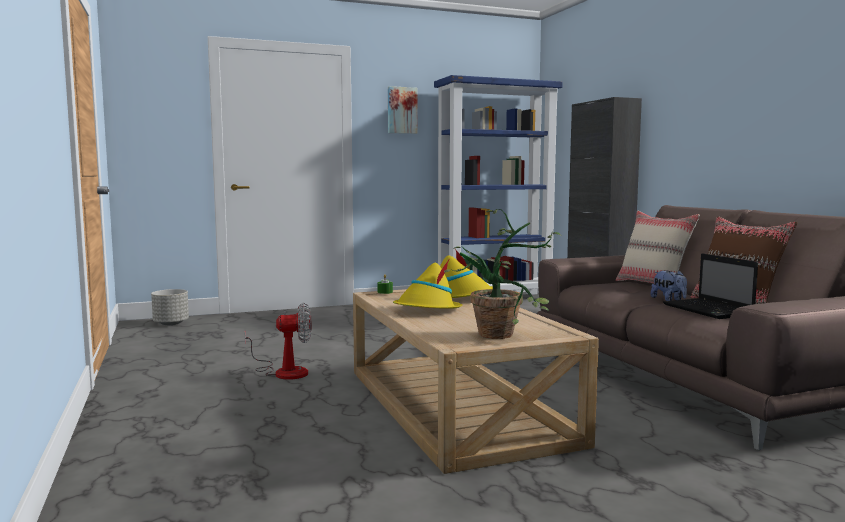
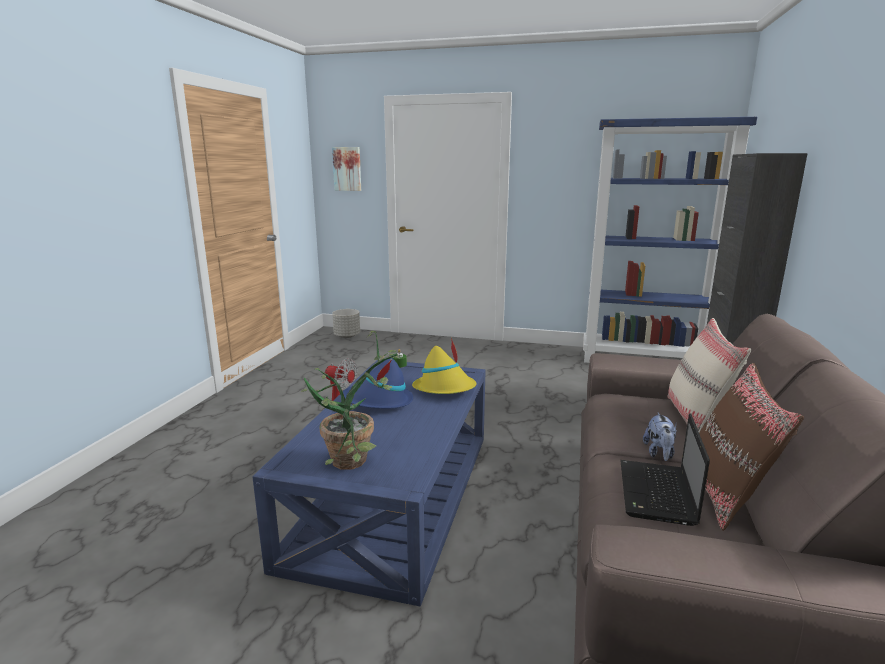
camera: 35 degrees right, 10 degrees up
beige coffee table [353,289,599,474] -> blue coffee table [253,360,486,606]
picture [388,86,418,134] -> picture moved to [332,147,361,191]
yellow hat [393,260,463,309] -> blue hat [343,358,413,409]

